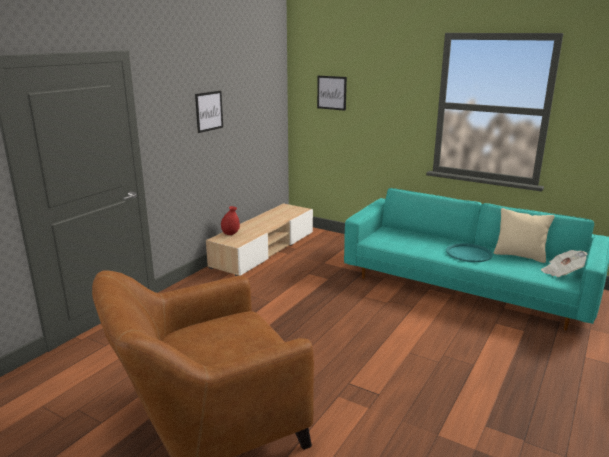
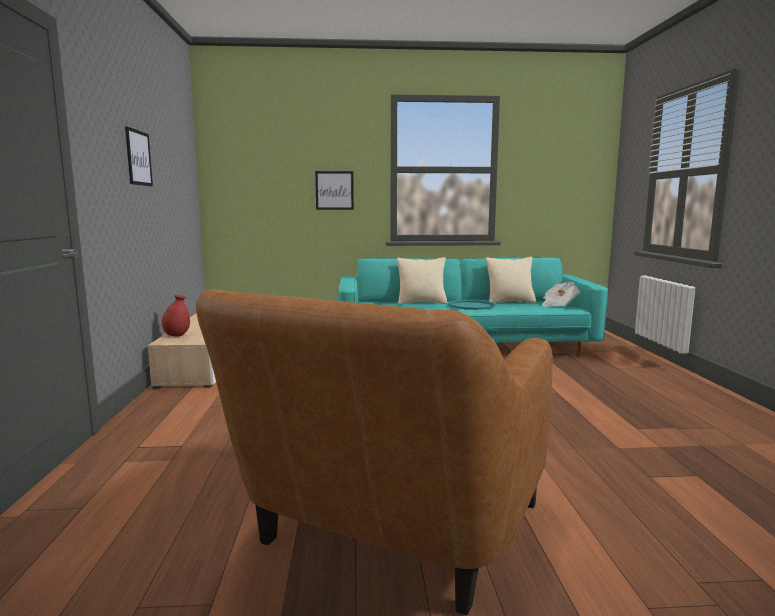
camera: 35 degrees left, 10 degrees down
picture [317,76,347,111] -> picture moved to [315,171,354,210]
none -> beige pillow [397,257,447,304]

